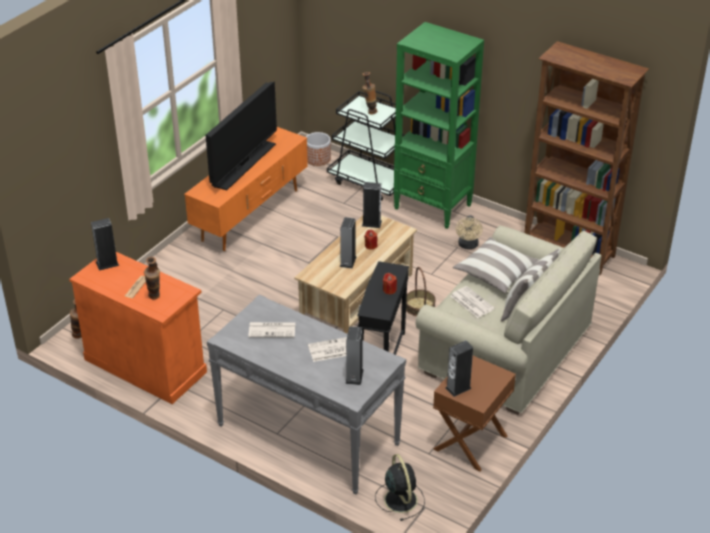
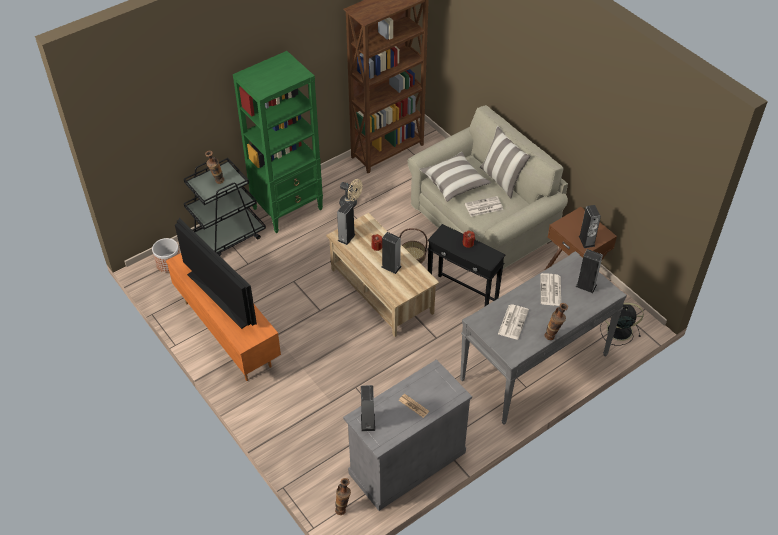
camera: 70 degrees left, 10 degrees up
orange cabinet [69,252,207,404] -> grey cabinet [343,359,472,511]
vase [144,257,160,299] -> vase moved to [545,303,568,340]

